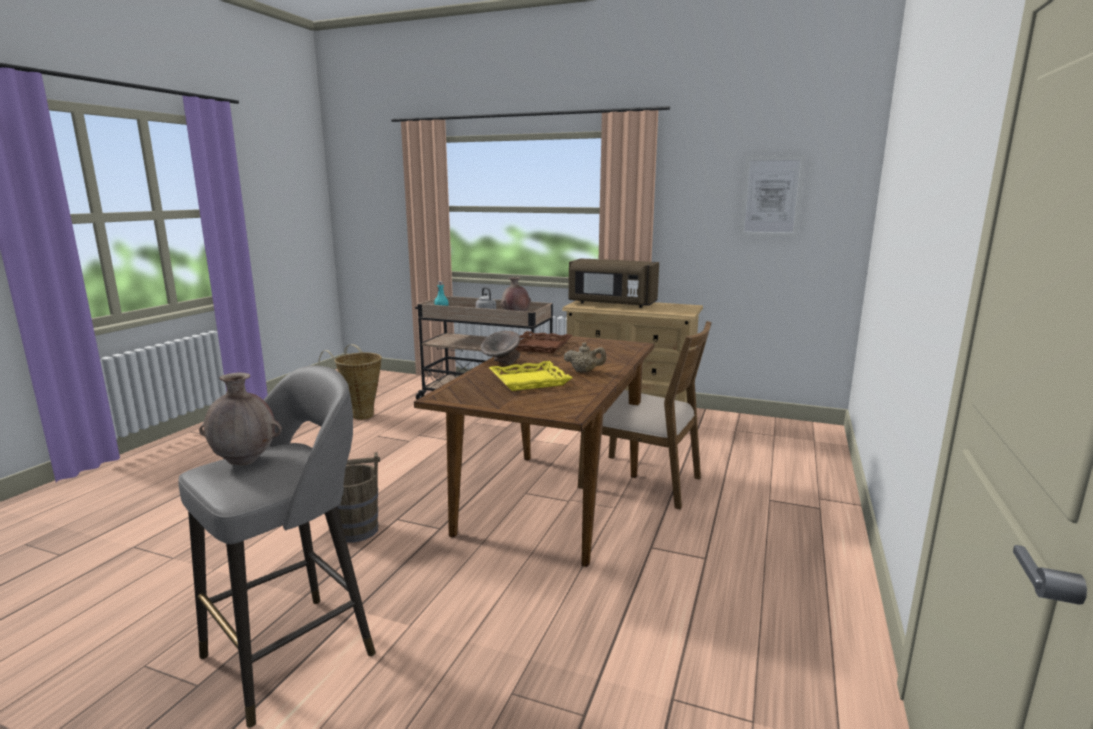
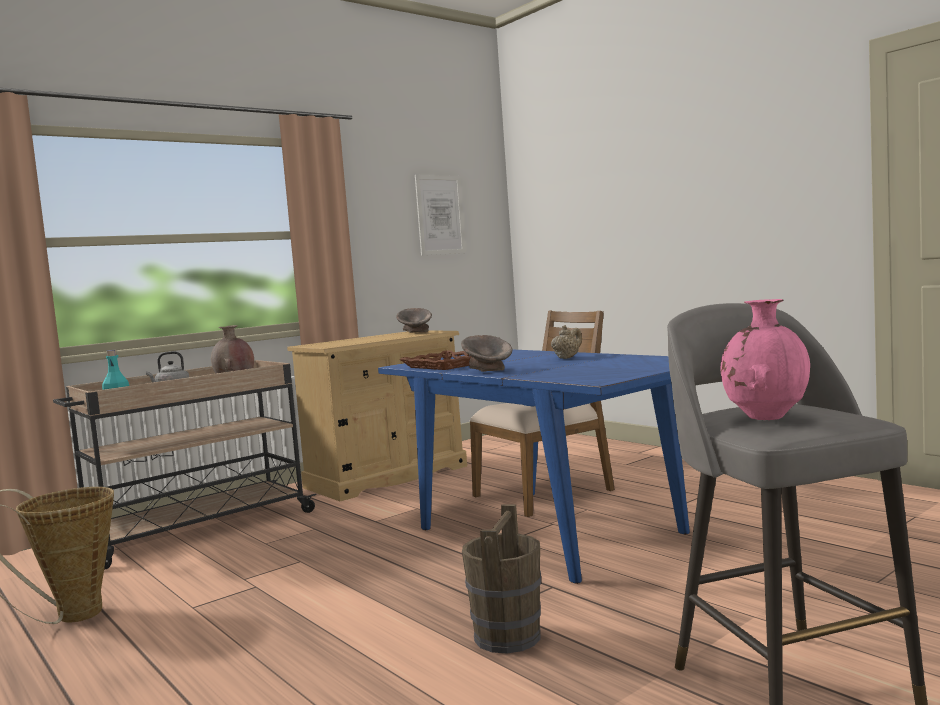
camera: 60 degrees left, 10 degrees down
brown vase [199,373,282,465] -> pink vase [721,299,810,420]
brown dining table [414,336,654,567] -> blue dining table [378,349,690,584]
yellow tray [489,361,573,391] -> none
brown microwave [569,259,659,308] -> none
none -> grey bowl [396,308,432,333]

